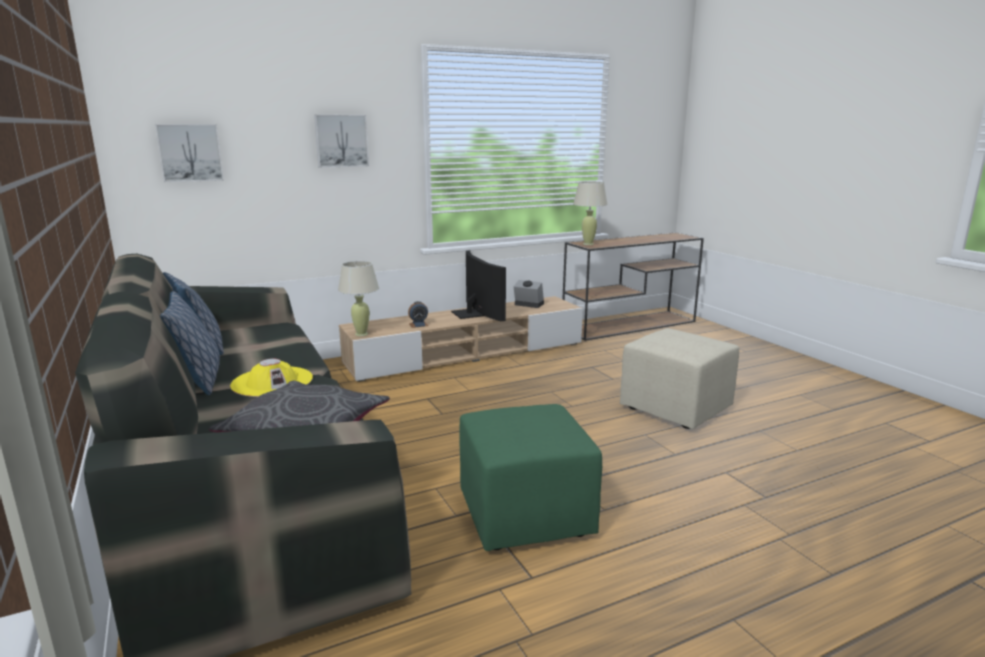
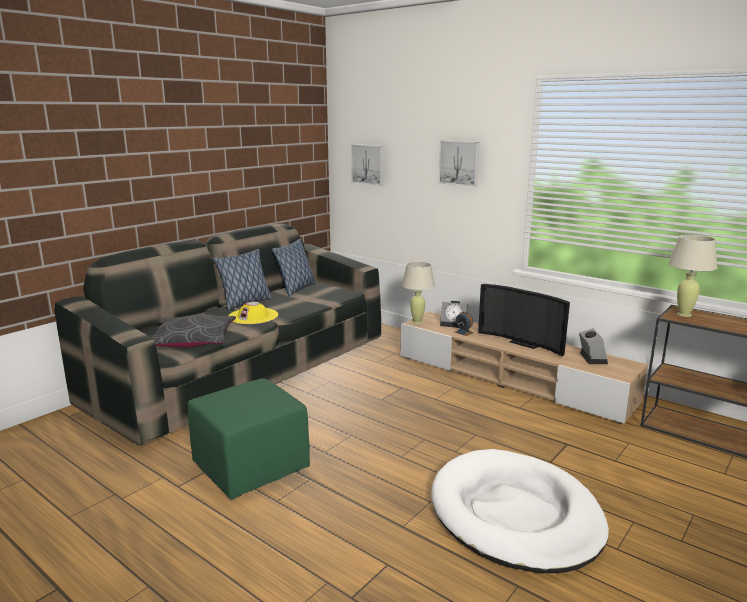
camera: 65 degrees right, 0 degrees up
television [451,251,506,321] -> television turned 90 degrees clockwise [478,284,570,356]
beige ottoman [620,328,739,429] -> white dog bed [431,449,609,573]
none -> alarm clock [440,301,468,328]

